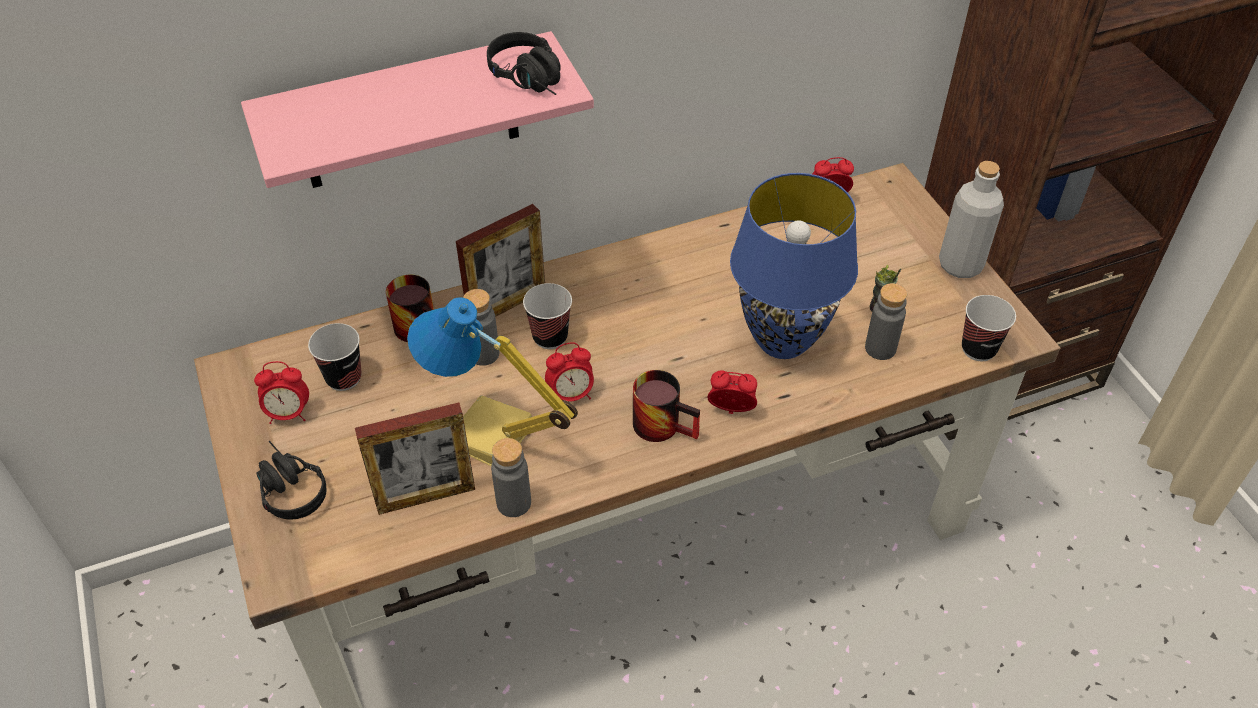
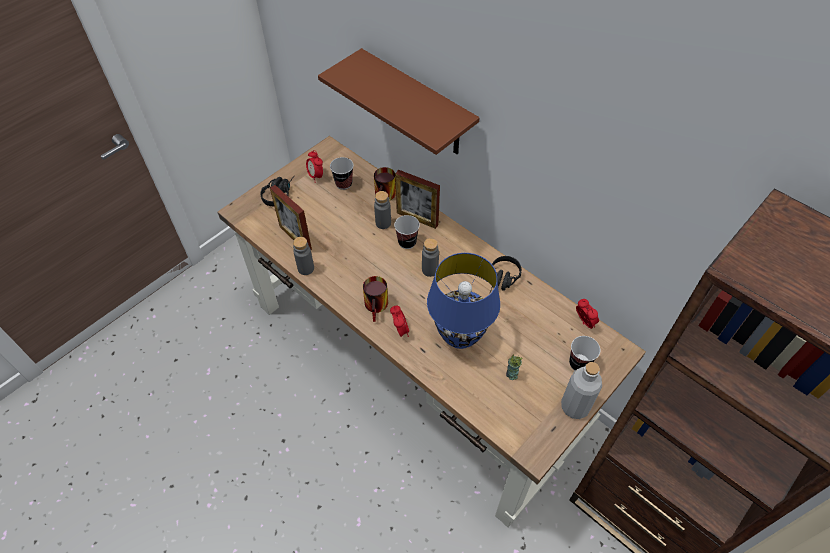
camera: 65 degrees right, 5 degrees up
pink shelf [241,31,594,188] -> brown shelf [318,48,480,155]
table lamp [407,297,578,466] -> none
black headphones [487,32,561,95] -> black headphones moved to [490,256,521,293]
alarm clock [545,342,594,402] -> none
grey bottle [865,283,907,360] -> grey bottle moved to [422,238,439,277]
cup [962,295,1016,361] -> cup moved to [569,336,600,370]

